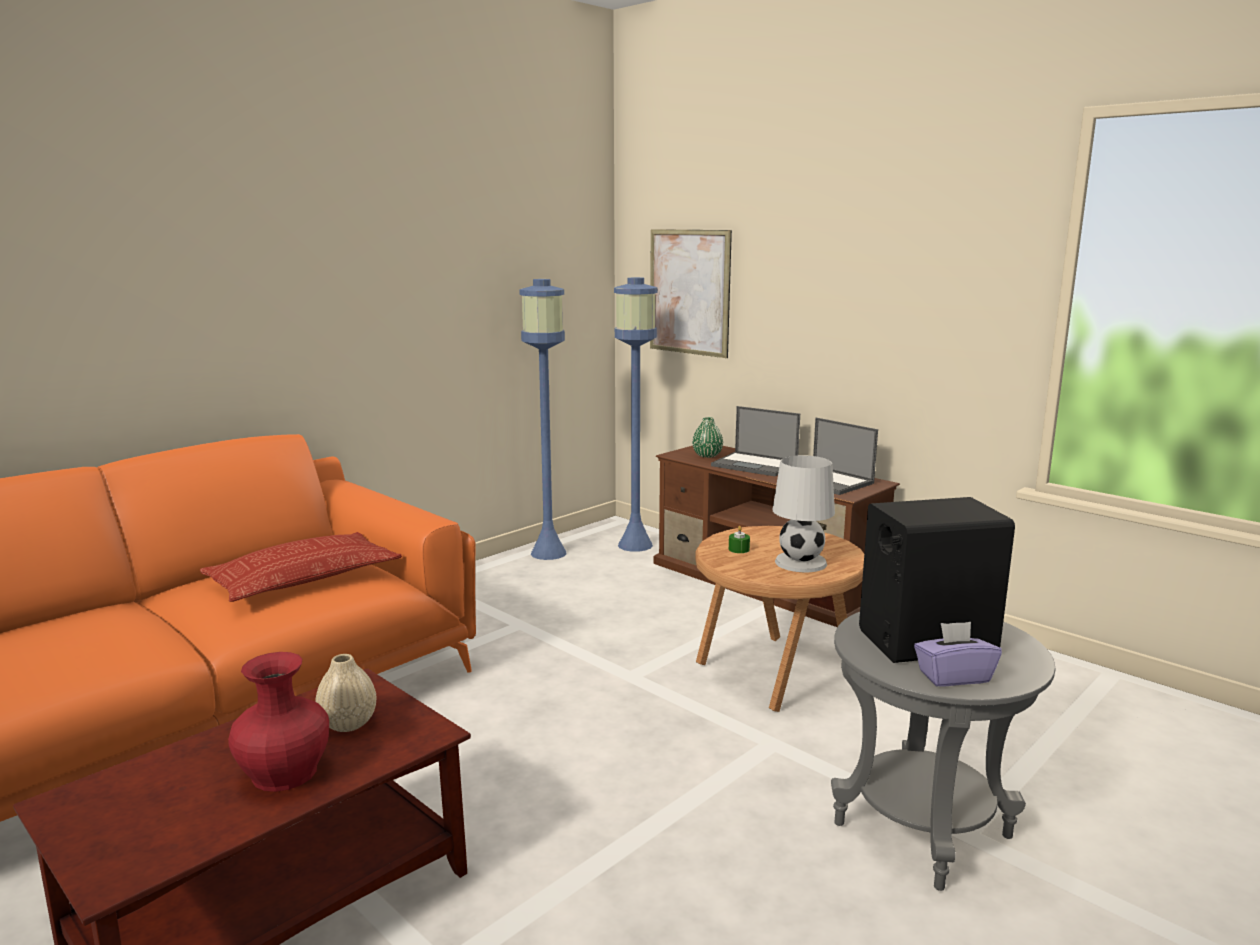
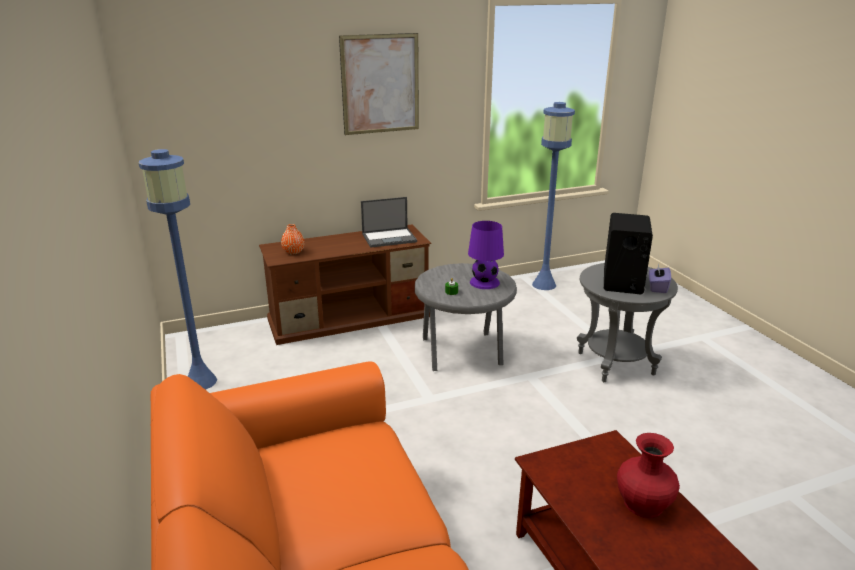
camera: 65 degrees left, 10 degrees up
pillow [200,532,402,602] -> none
beige vase [315,654,376,732] -> none
blue floor lamp [614,277,657,552] -> blue floor lamp moved to [532,102,575,290]
picture [650,229,732,358] -> picture moved to [339,33,419,135]
green vase [692,417,723,458] -> orange vase [281,224,305,254]
brown side table [695,526,864,712] -> grey side table [415,263,517,371]
laptop [711,406,800,477] -> none
white table lamp [772,455,835,572] -> purple table lamp [468,221,504,289]

